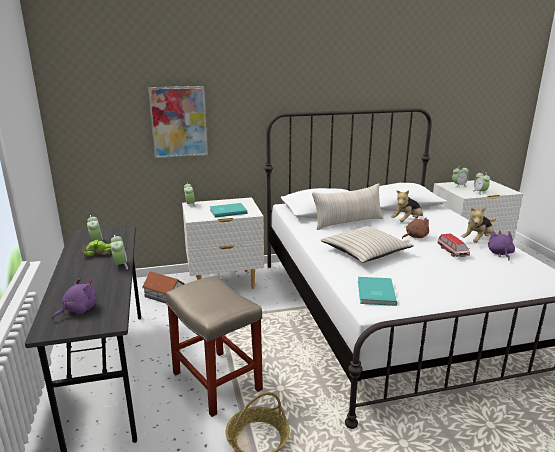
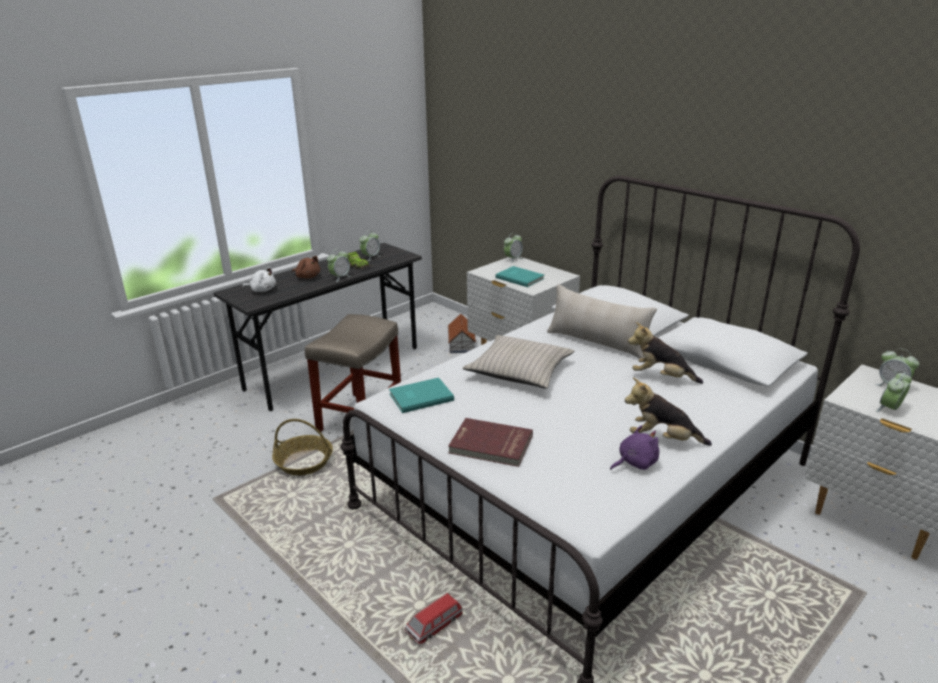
camera: 60 degrees right, 5 degrees up
purple plush toy [52,278,97,319] -> white plush toy [242,267,276,292]
picture [148,86,208,158] -> none
brown plush toy [402,215,429,239] -> brown plush toy moved to [292,256,320,279]
toy car [438,234,470,257] -> toy car moved to [404,593,463,645]
none -> red book [448,418,533,467]

